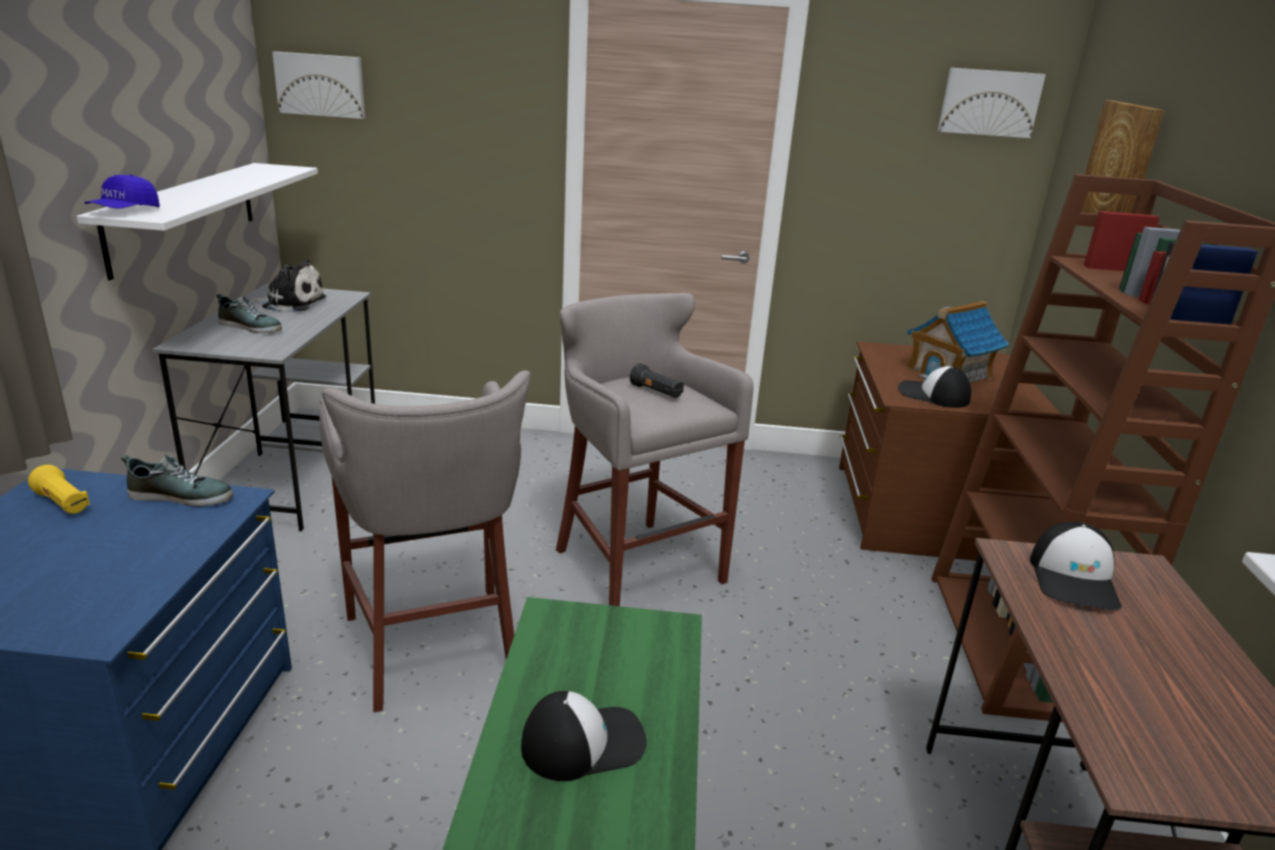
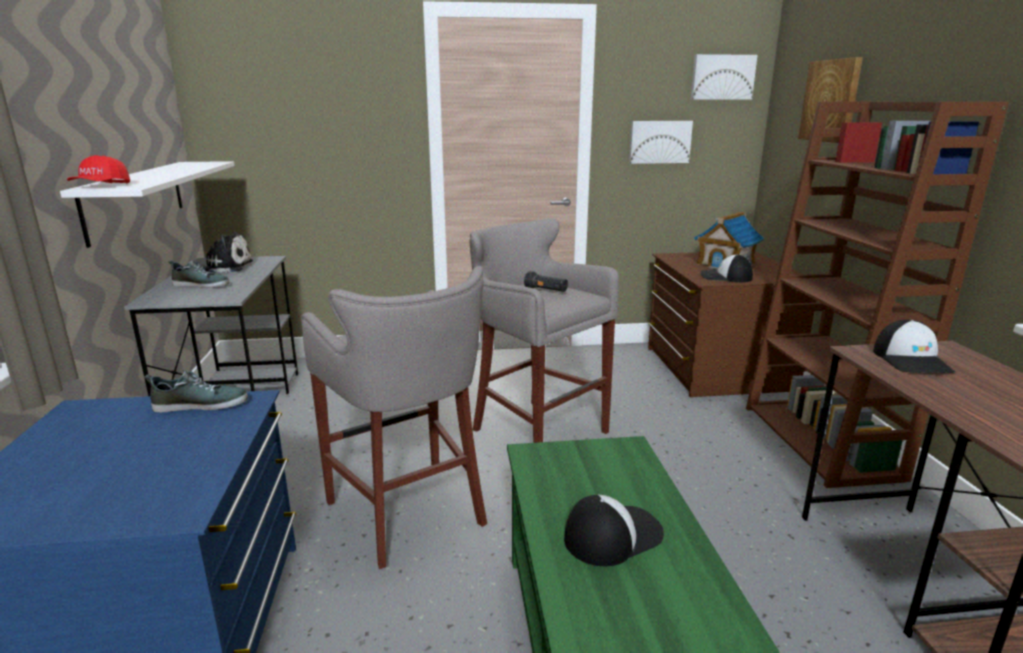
camera: 10 degrees left, 5 degrees down
yellow flashlight [28,465,90,514] -> none
blue cap [85,174,160,209] -> red cap [67,155,130,183]
picture [272,52,365,119] -> picture moved to [629,121,693,164]

